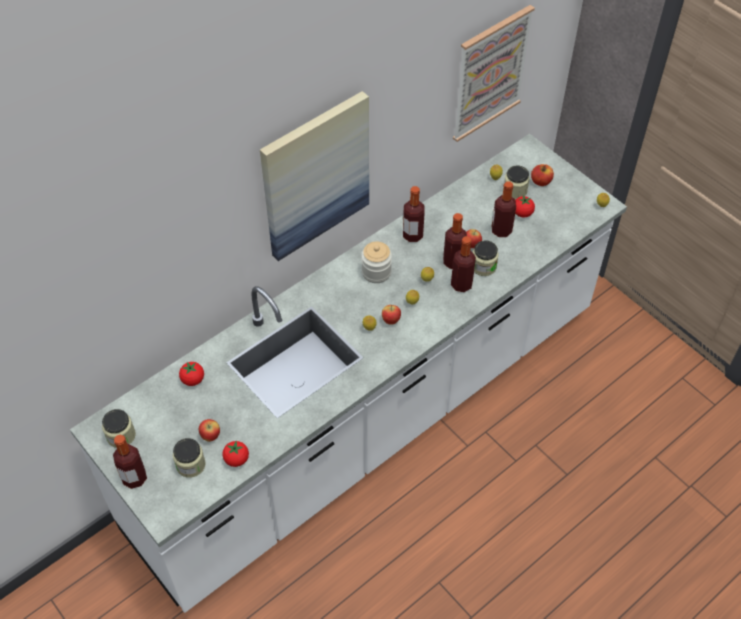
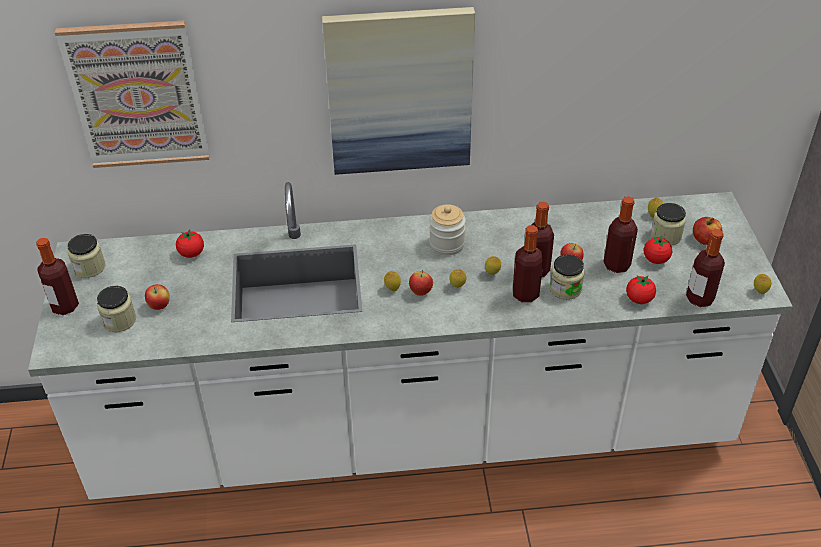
camera: 35 degrees right, 10 degrees down
tomato [222,441,249,467] -> tomato moved to [626,276,656,304]
bottle [403,186,425,242] -> bottle moved to [686,229,725,307]
picture [453,5,535,142] -> picture moved to [55,20,210,168]

